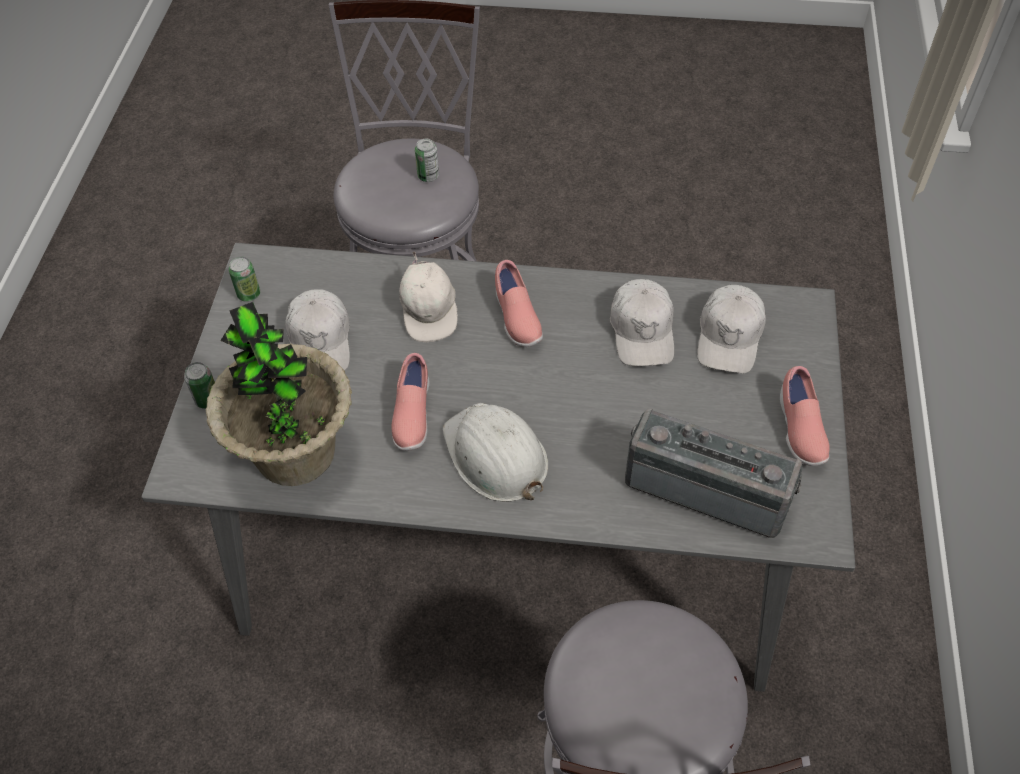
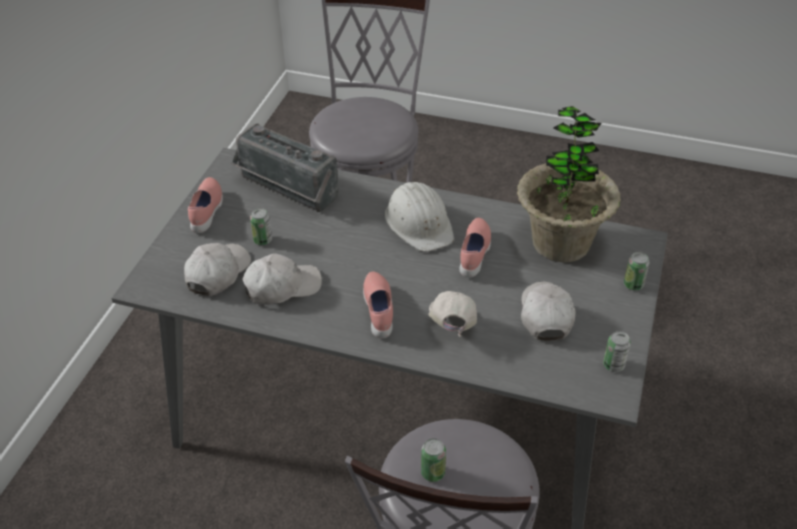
camera: 170 degrees left, 10 degrees down
white cap [610,279,674,366] -> white cap turned 60 degrees clockwise [242,253,322,305]
none -> can [250,208,272,245]

